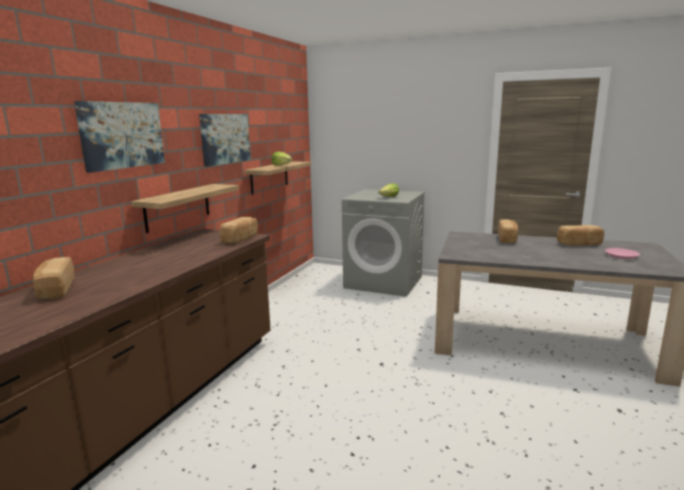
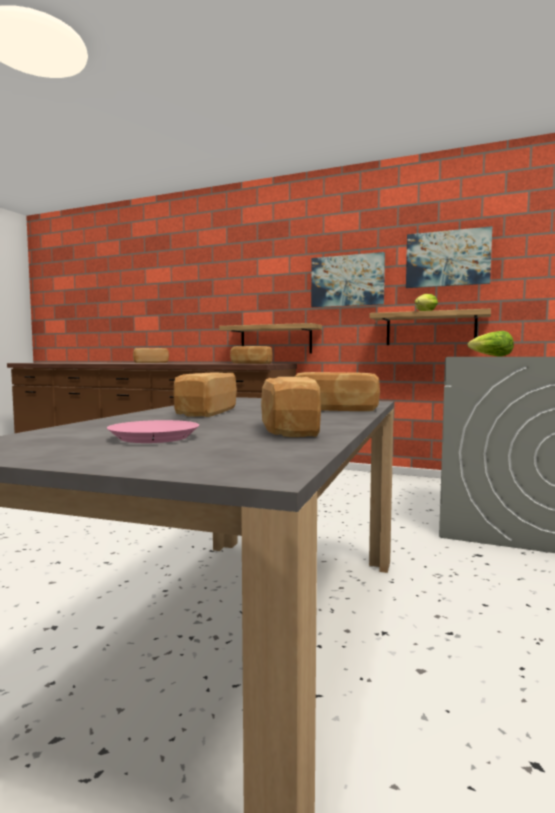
camera: 90 degrees right, 10 degrees down
picture [74,101,165,173] -> picture moved to [406,226,492,288]
none -> bread [173,373,237,417]

